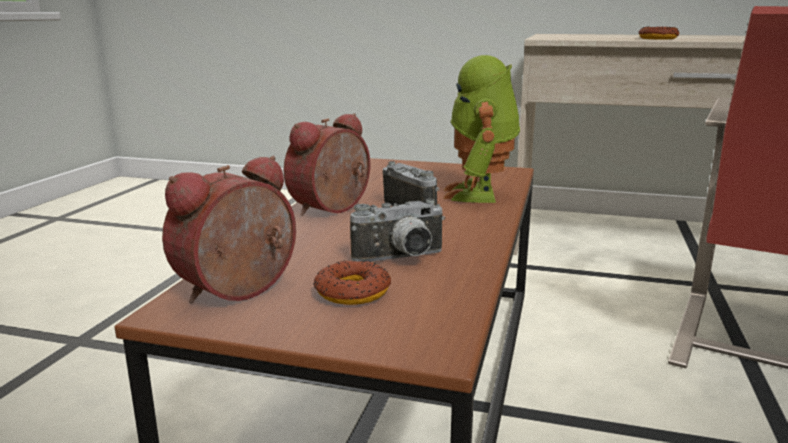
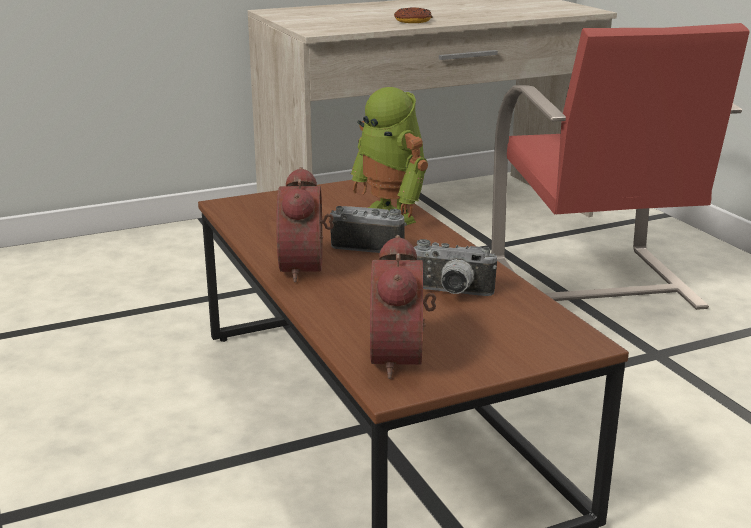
camera: 40 degrees left, 5 degrees up
donut [313,261,391,305] -> none
camera [350,199,445,262] -> camera turned 75 degrees clockwise [414,239,497,296]

